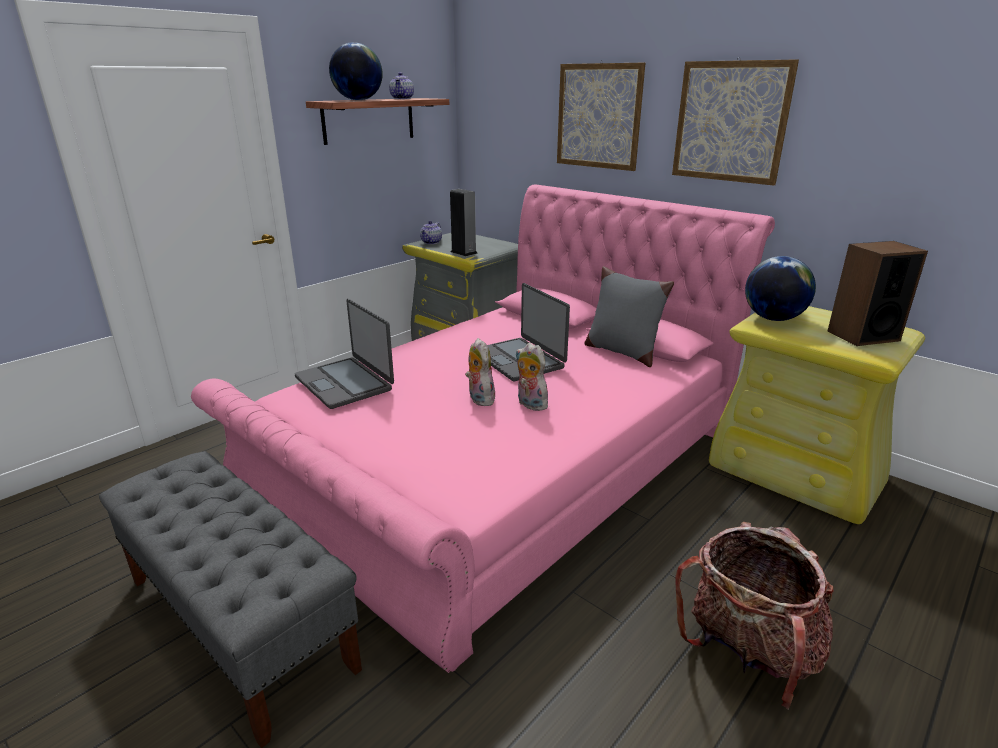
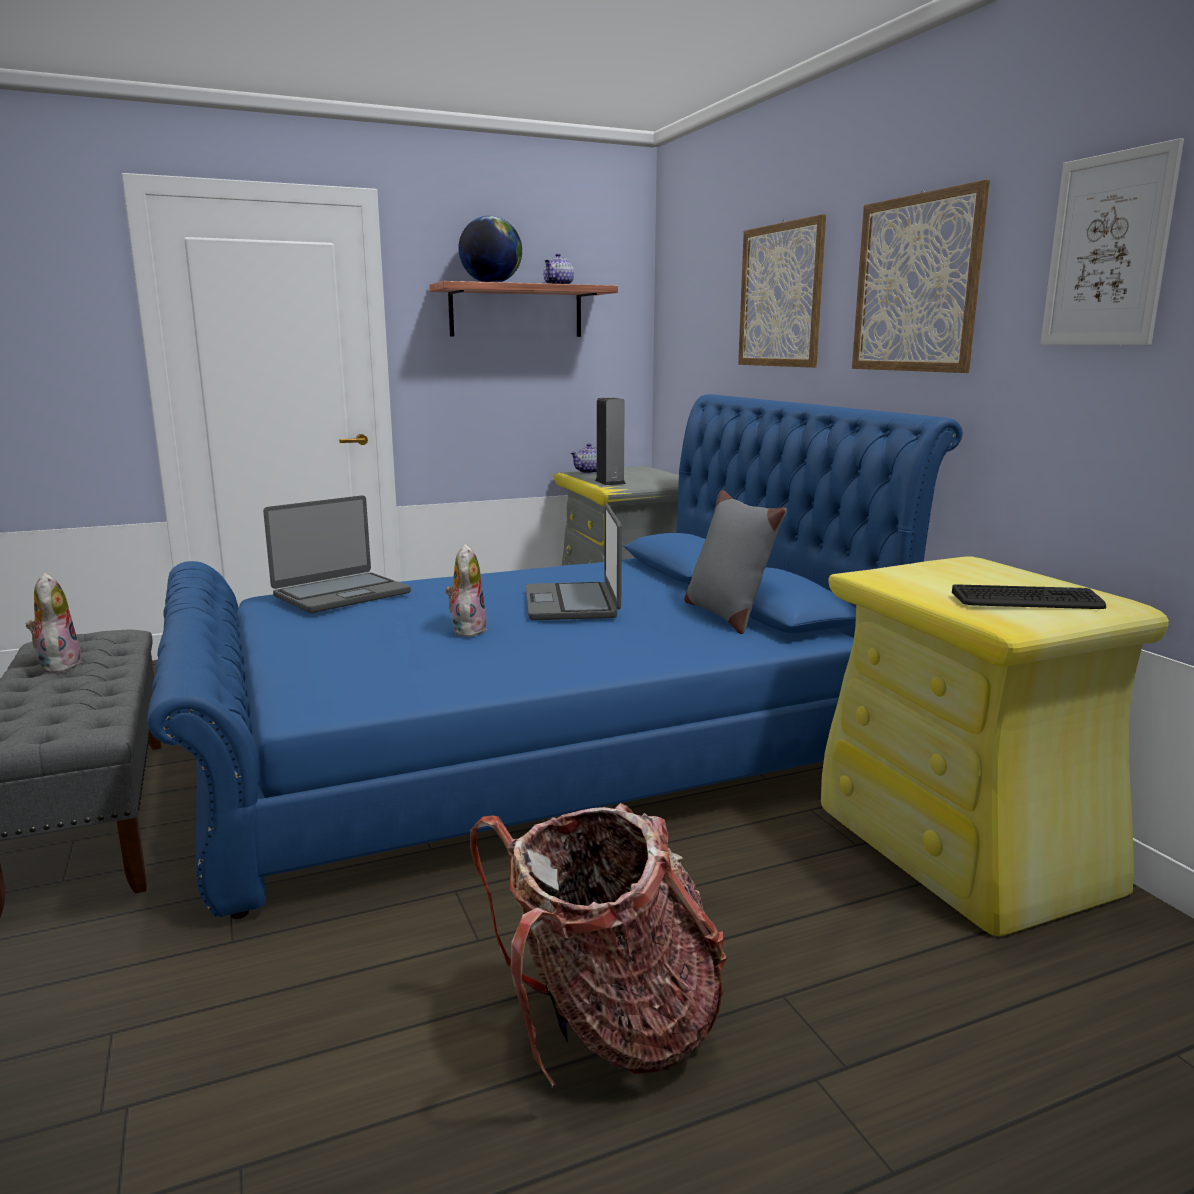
camera: 25 degrees right, 10 degrees down
pink bed [191,185,775,673] -> blue bed [147,394,963,919]
laptop [295,299,394,409] -> laptop turned 120 degrees counterclockwise [263,495,411,613]
plush toy [515,343,548,411] -> plush toy moved to [26,573,82,673]
globe [745,256,816,321] -> none
speaker [827,241,928,346] -> keyboard [952,584,1106,609]
none -> picture [1040,138,1184,345]

